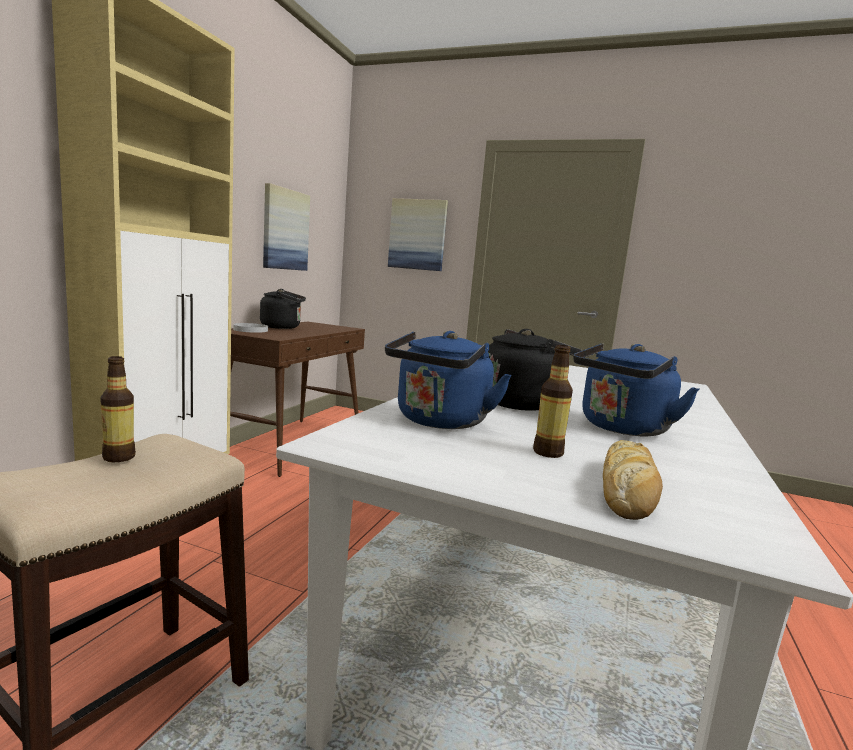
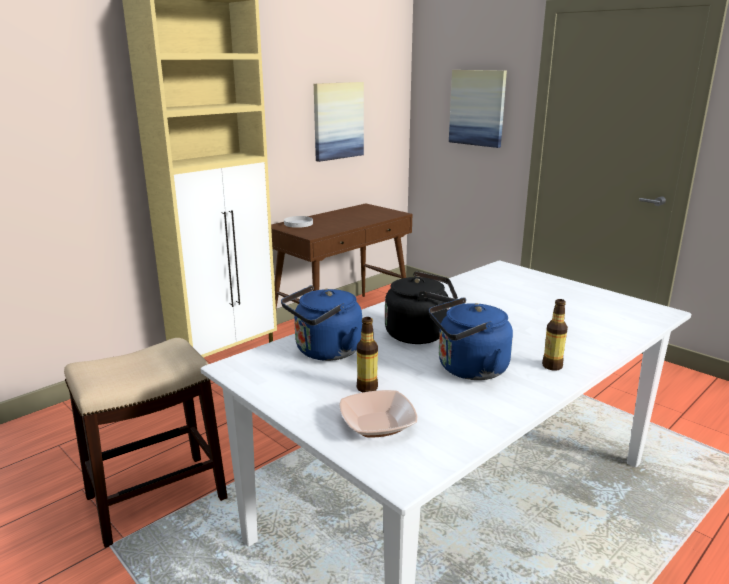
camera: 25 degrees right, 10 degrees up
bottle [100,356,136,462] -> bottle moved to [542,299,568,371]
black kettle [260,289,306,329] -> none
bread [603,440,663,520] -> bowl [339,390,418,438]

